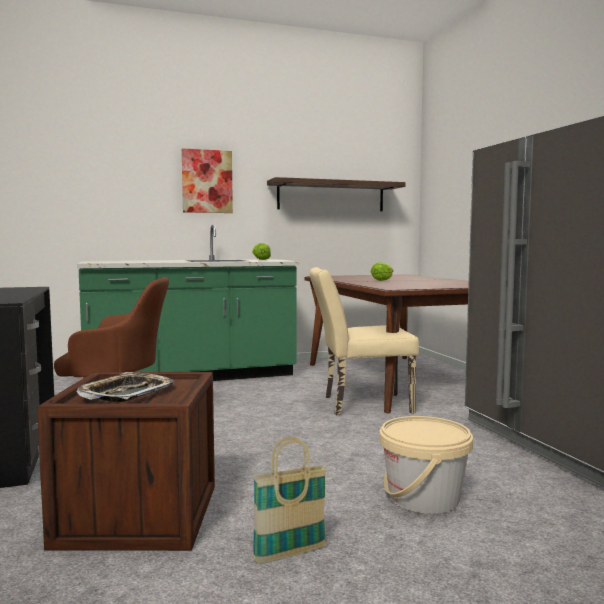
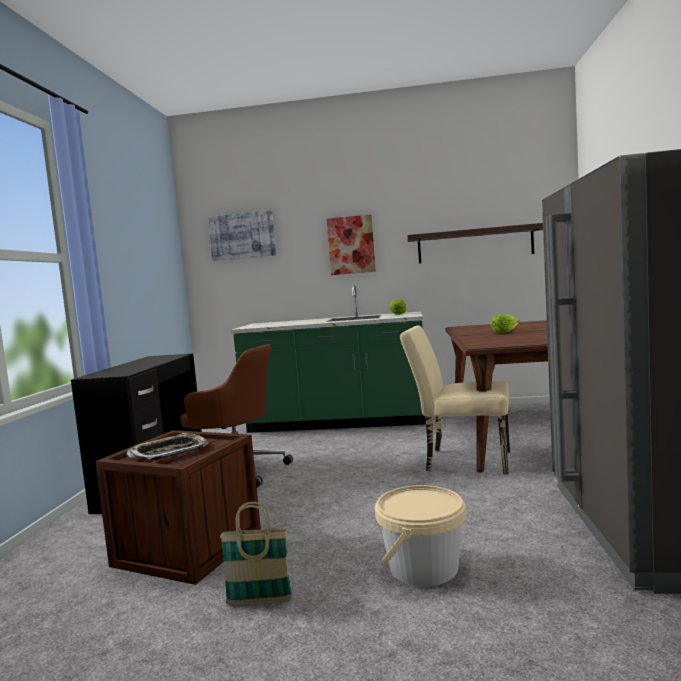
camera: 25 degrees right, 0 degrees up
none -> picture [208,210,276,261]

